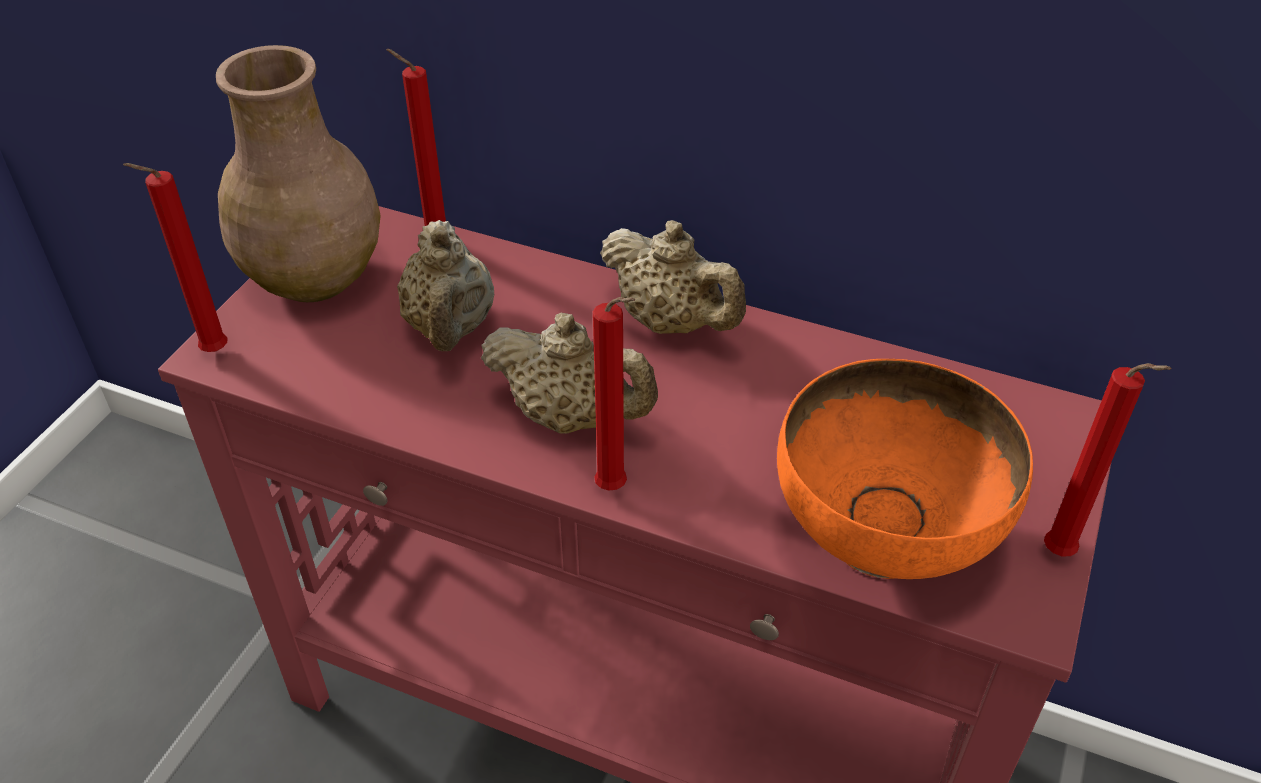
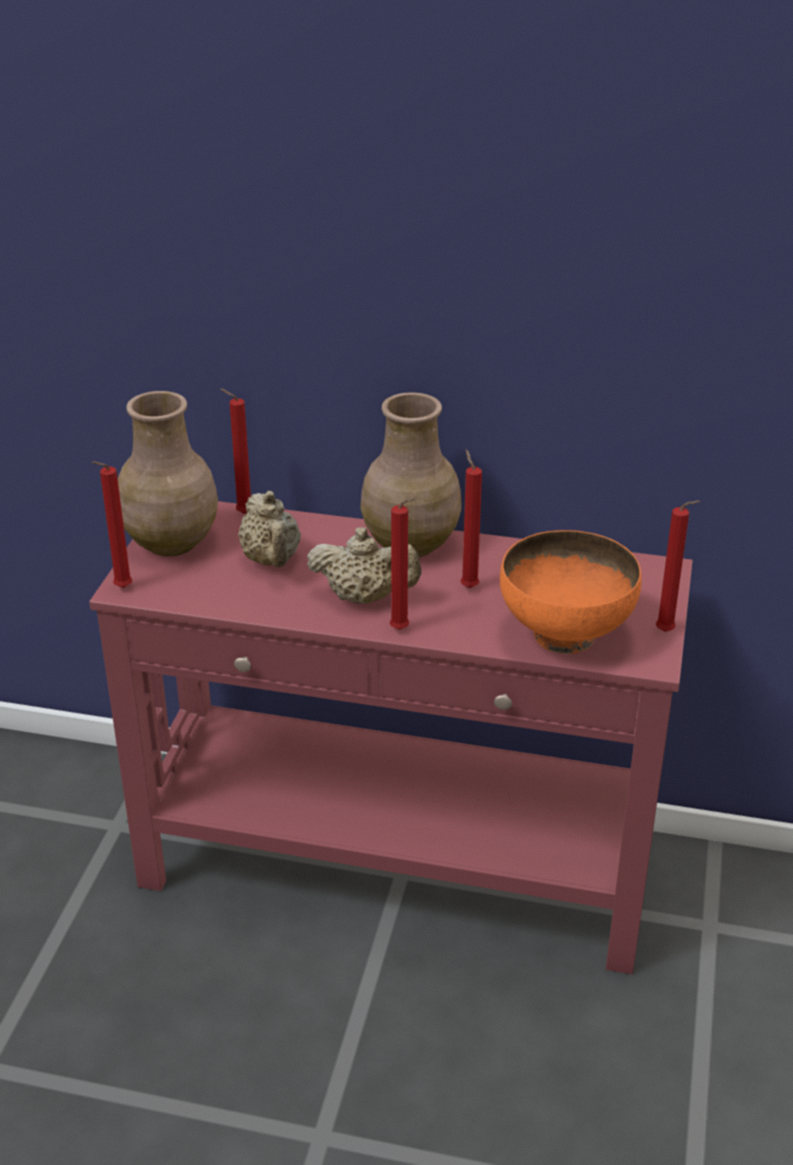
camera: 10 degrees left, 10 degrees down
beige teapot [600,220,746,334] -> brown vase [360,392,462,557]
none -> red candle [461,449,482,588]

